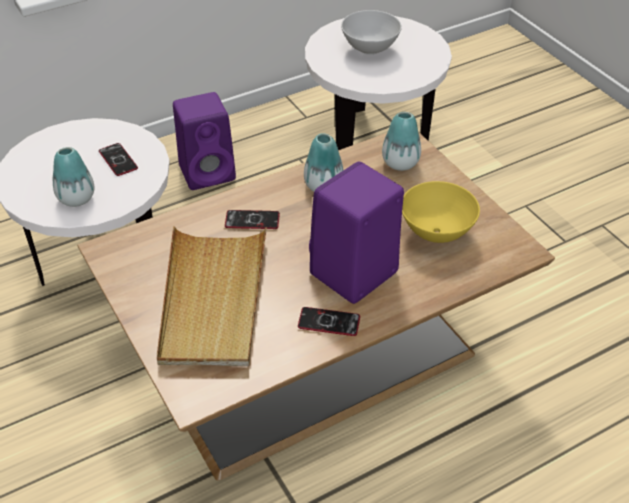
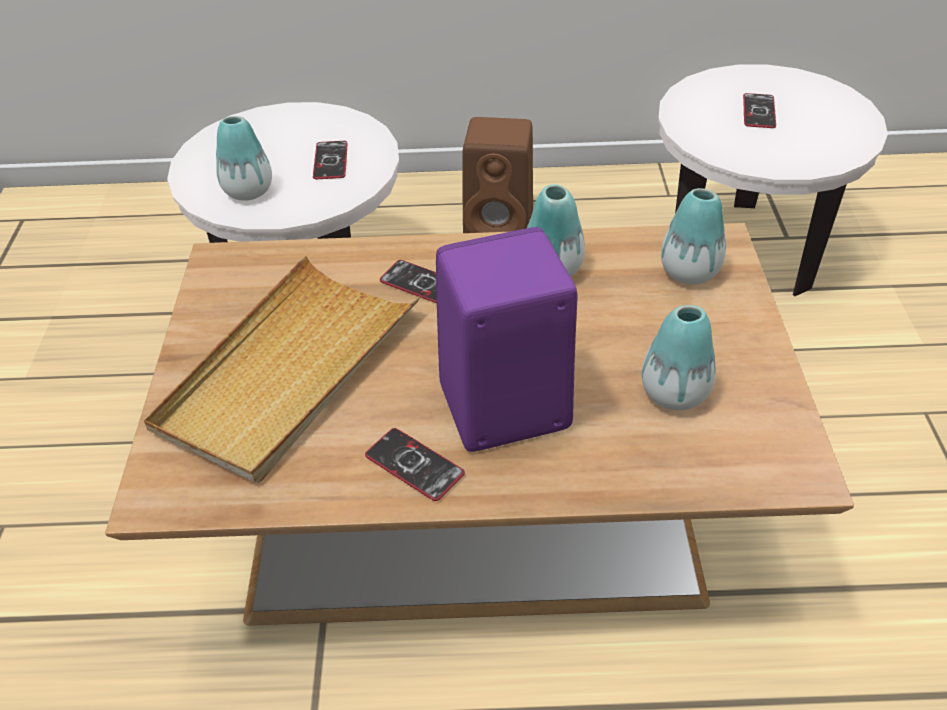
camera: 30 degrees right, 0 degrees up
purple speaker [173,92,236,190] -> brown speaker [462,117,533,233]
white bowl [341,10,402,55] -> phone [743,93,776,128]
yellow bowl [402,181,480,243] -> vase [642,305,716,410]

